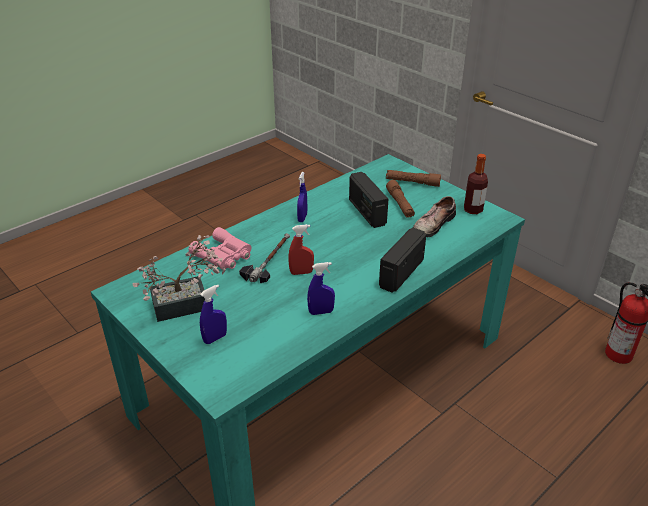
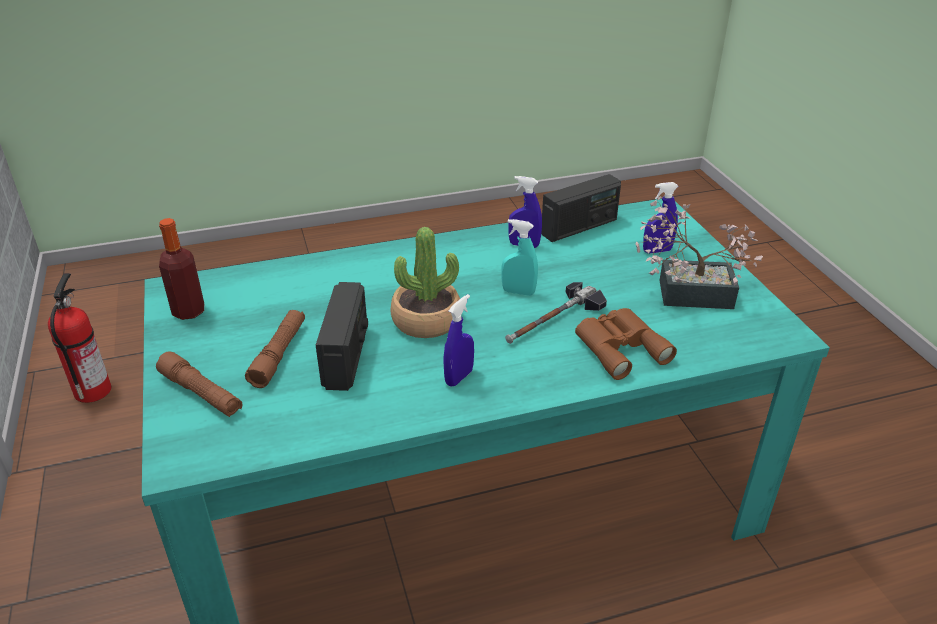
camera: 155 degrees left, 0 degrees up
pink binoculars [189,227,251,269] -> brown binoculars [575,308,677,380]
red spray bottle [288,224,314,275] -> turquoise spray bottle [502,219,538,296]
radio [379,227,426,293] -> radio moved to [541,174,621,242]
shoe [413,196,456,237] -> none
none -> potted plant [391,227,460,338]

